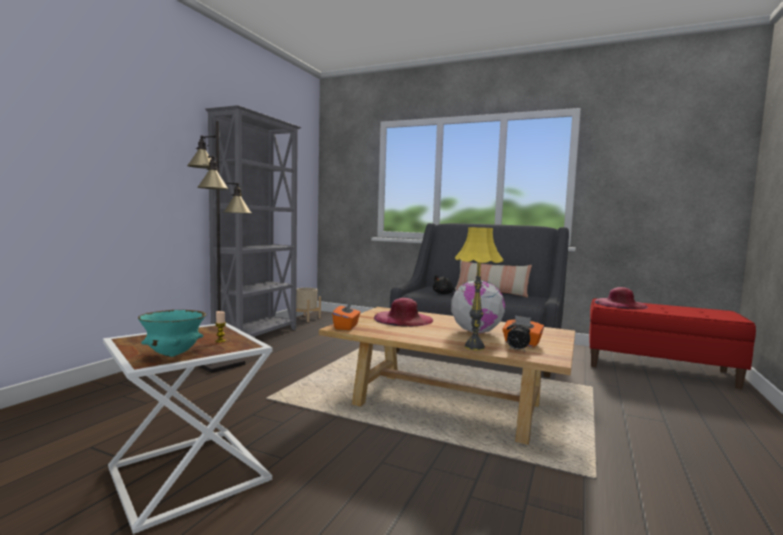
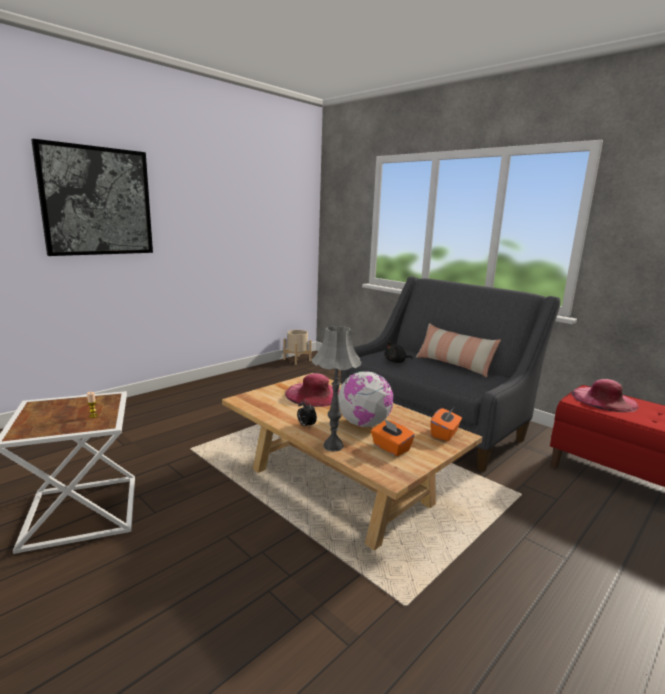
camera: 20 degrees right, 10 degrees up
turquoise bowl [138,310,207,357] -> none
black floor lamp [187,121,251,373] -> none
grey bookcase [205,105,302,337] -> none
orange tissue box [332,301,361,330] -> orange tissue box moved to [430,408,462,441]
yellow table lamp [455,227,503,351] -> grey table lamp [312,326,362,451]
alarm clock [507,321,530,351] -> alarm clock moved to [297,400,317,428]
none -> picture [31,139,153,256]

